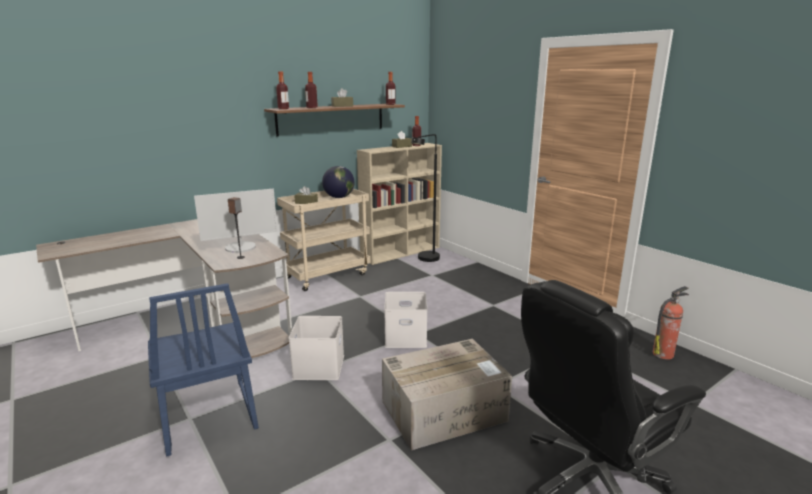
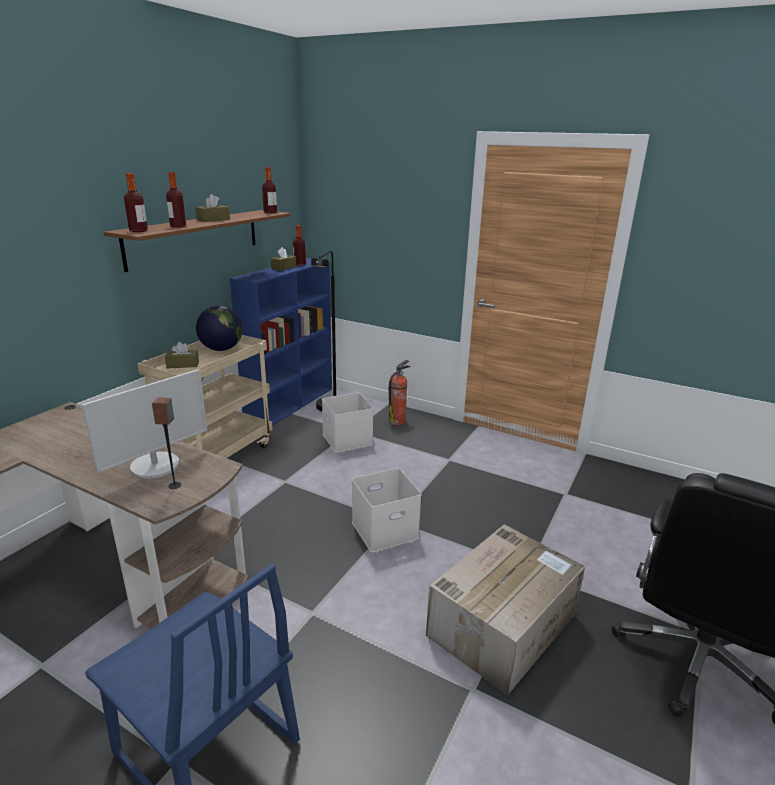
camera: 25 degrees left, 5 degrees up
white storage box [289,316,344,380] -> white storage box moved to [322,392,373,453]
beige bookcase [357,143,442,265] -> blue bookcase [230,258,332,426]
fire extinguisher [653,286,689,360] -> fire extinguisher moved to [389,360,410,425]

